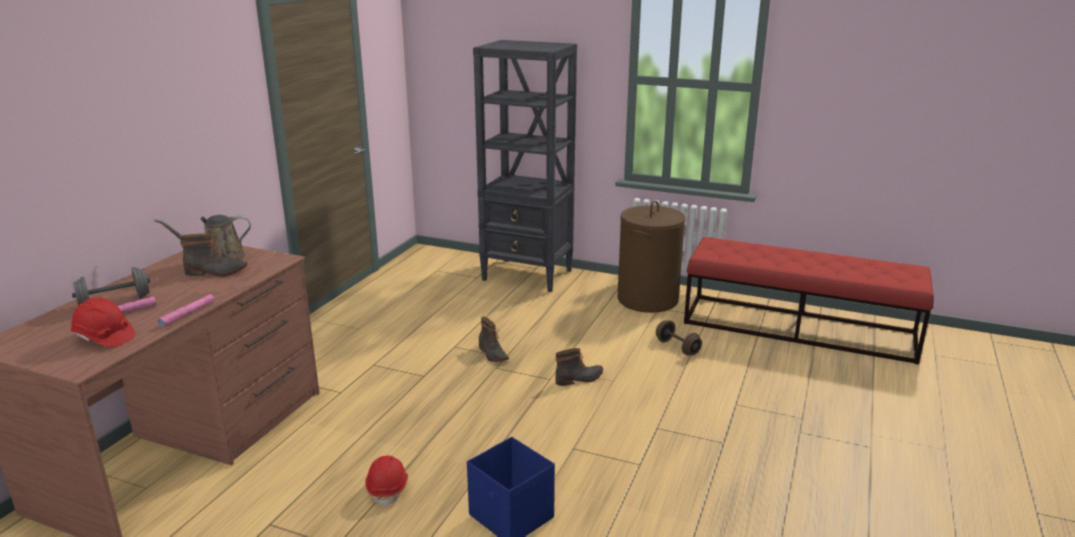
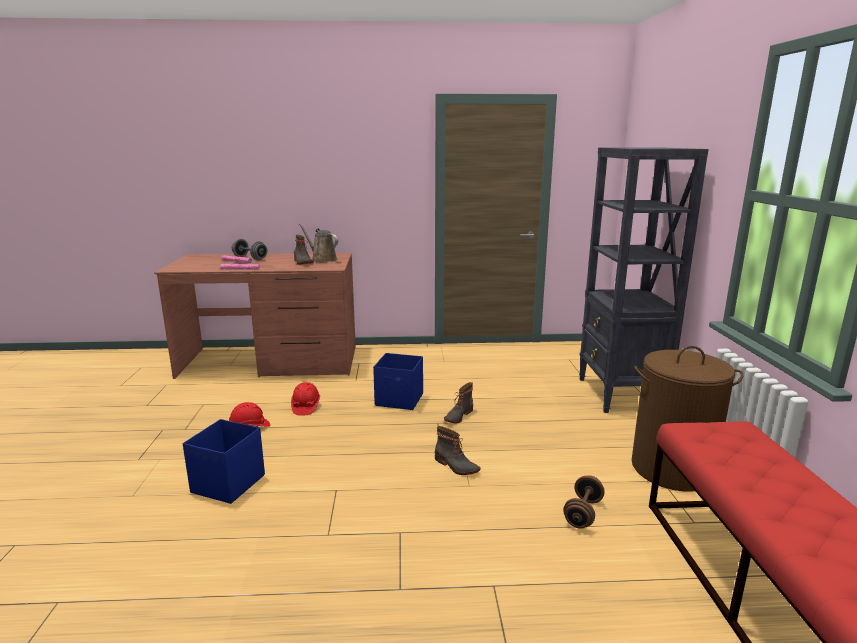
camera: 65 degrees right, 5 degrees down
red hard hat [71,298,135,348] -> red hard hat moved to [291,382,320,415]
none -> blue storage box [373,353,423,410]

